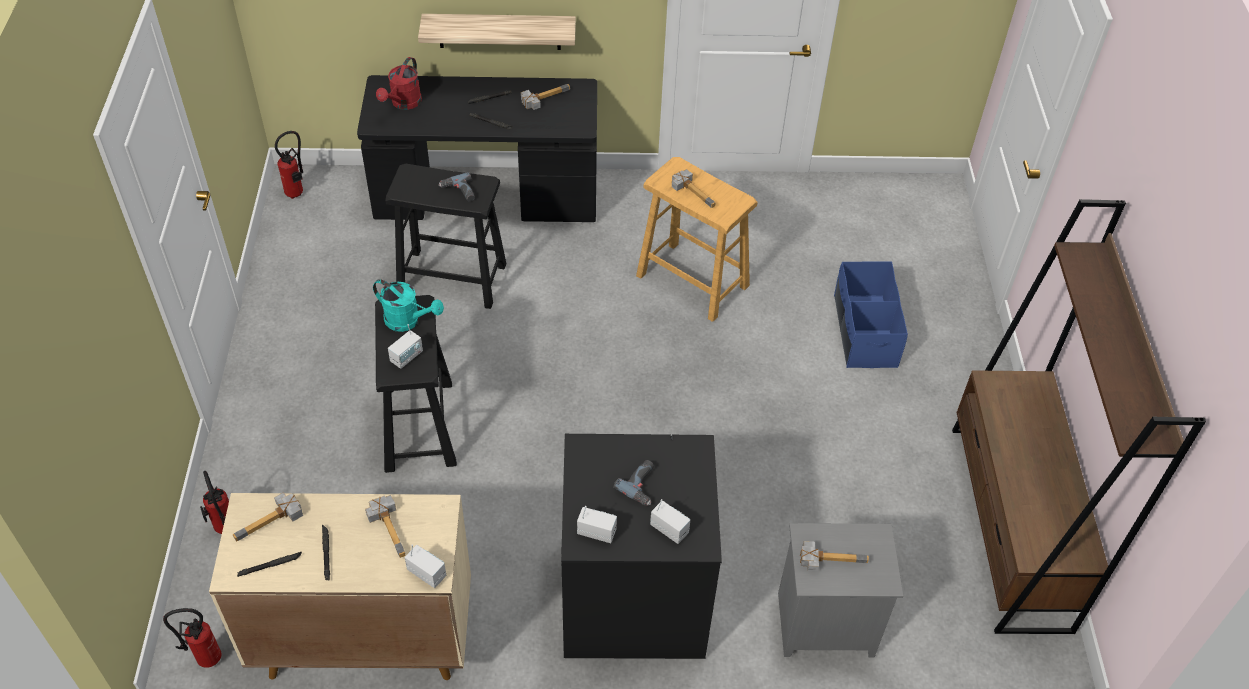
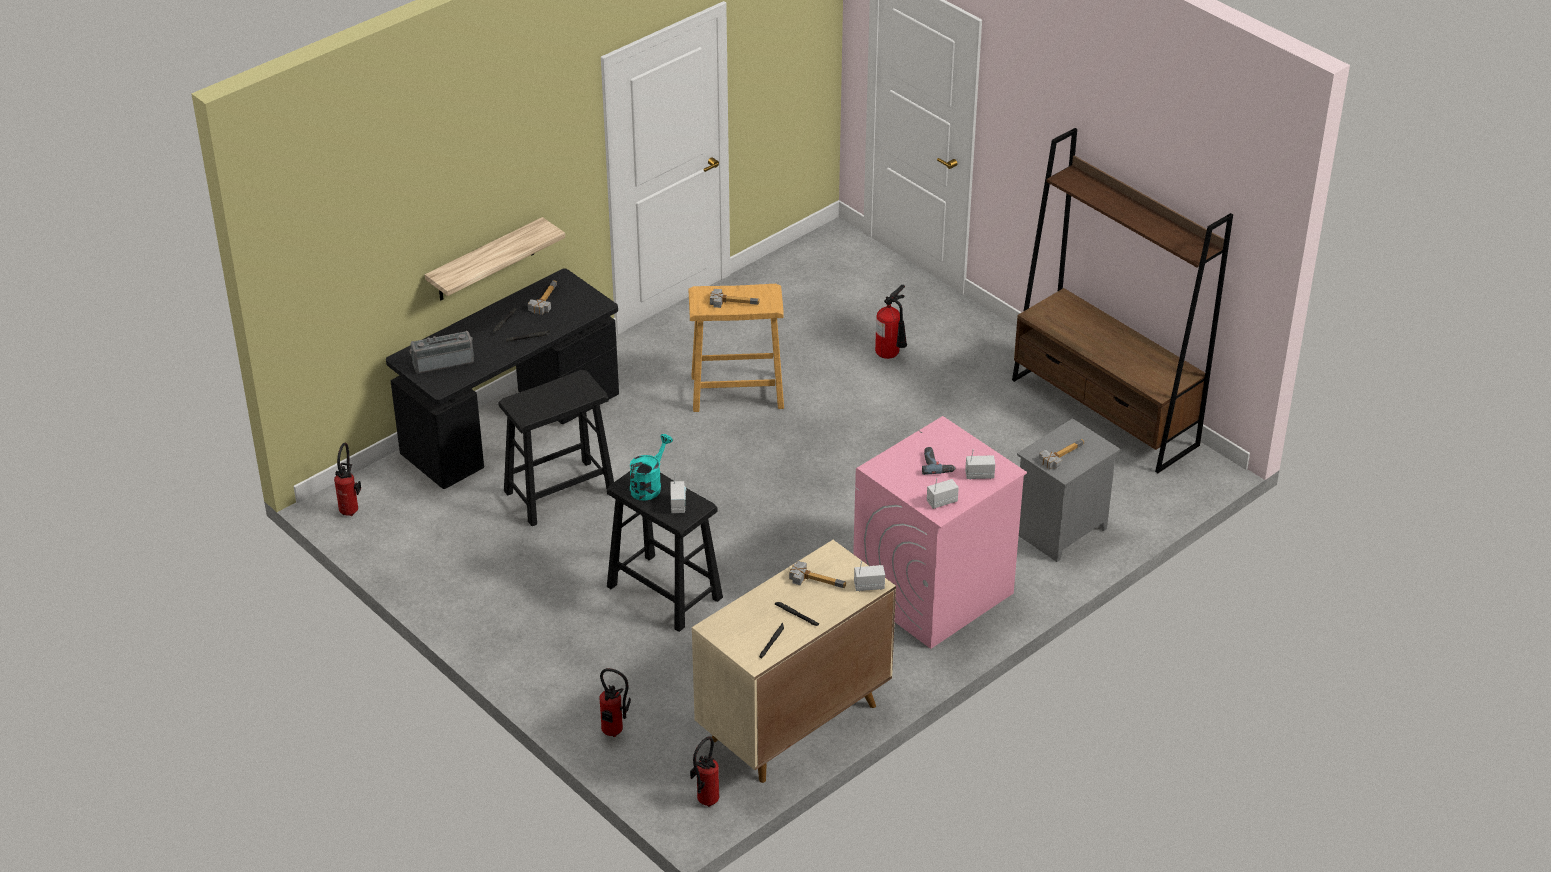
camera: 40 degrees left, 10 degrees down
hammer [232,492,303,542] -> none
turquoise watering can [373,279,444,332] -> turquoise watering can turned 45 degrees counterclockwise [630,434,673,501]
red watering can [376,57,422,110] -> radio [410,331,474,374]
power drill [438,172,475,202] -> none
black washing machine [561,434,722,659] -> pink washing machine [853,416,1027,649]
blue storage box [834,262,908,368] -> fire extinguisher [875,285,907,359]

